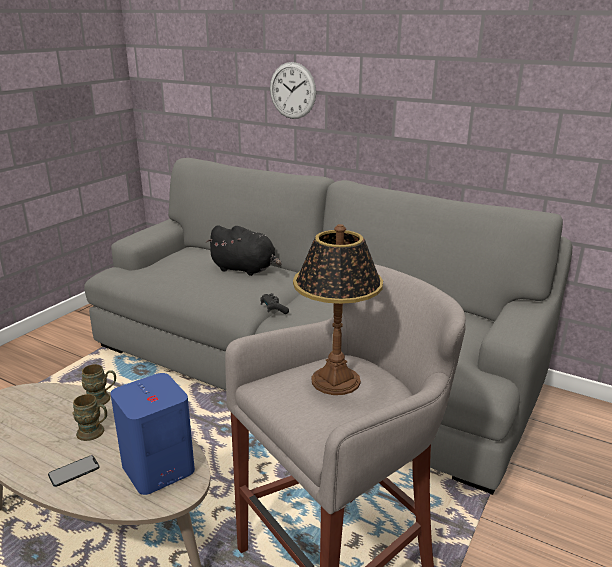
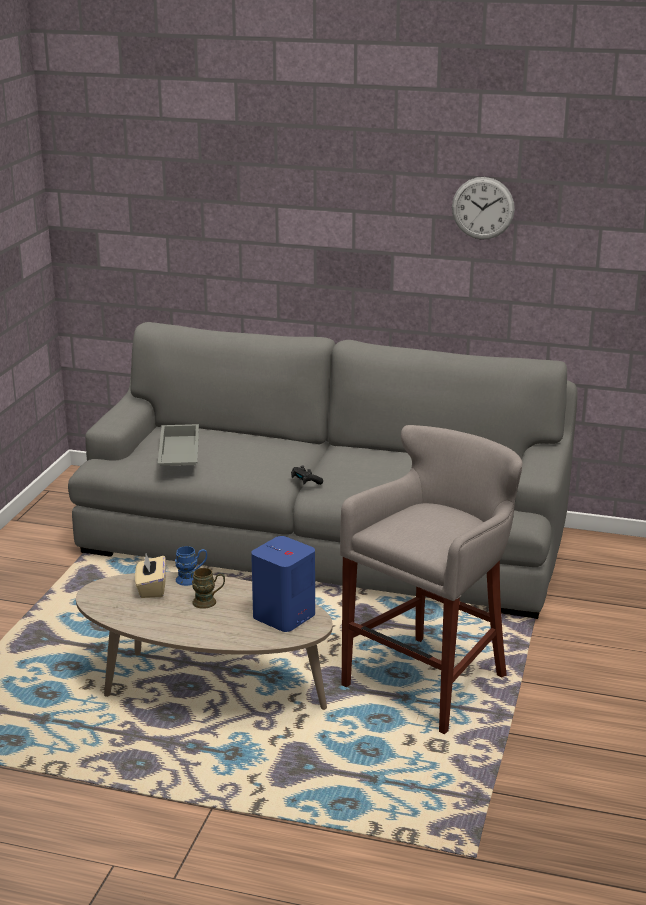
camera: 15 degrees left, 0 degrees up
phone [48,455,99,487] -> none
brown mug [81,364,116,405] -> blue mug [175,546,207,586]
black plush toy [206,225,282,276] -> none
wall clock [270,62,316,119] -> wall clock moved to [452,177,515,240]
table lamp [293,224,383,395] -> none
none -> beige tissue box [135,554,166,598]
none -> grey tray [158,424,199,466]

